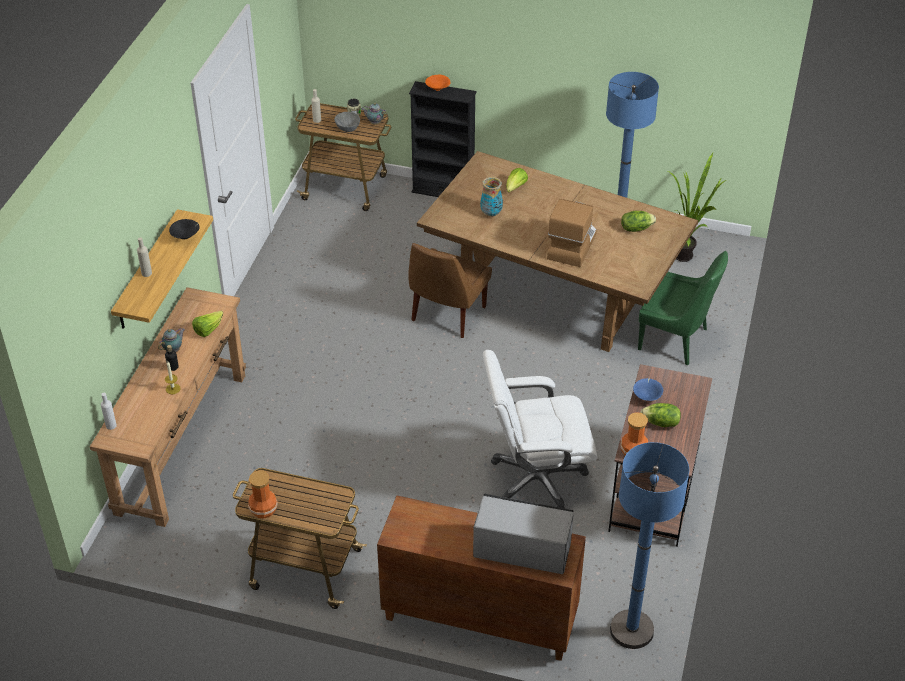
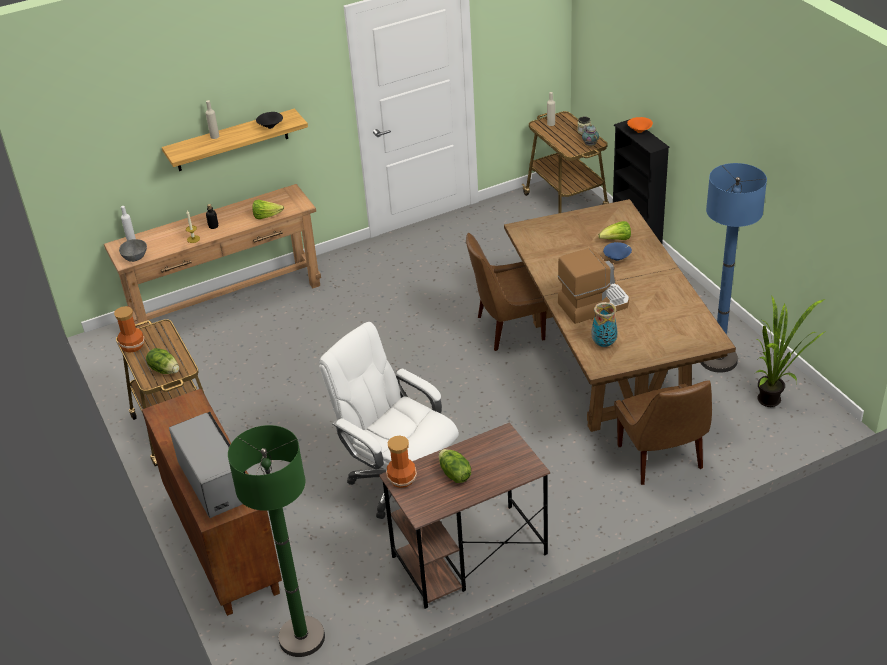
camera: 50 degrees right, 5 degrees down
teapot [158,328,185,352] -> none
grey bowl [334,112,360,132] -> grey bowl moved to [119,239,147,262]
vase [480,177,503,217] -> vase moved to [592,302,618,347]
blue floor lamp [610,442,689,649] -> green floor lamp [228,425,325,657]
lettuce [621,211,656,232] -> lettuce moved to [146,348,179,374]
blue bowl [633,378,663,401] -> blue bowl moved to [603,242,632,261]
green chair [638,251,728,366] -> brown chair [614,380,712,485]

